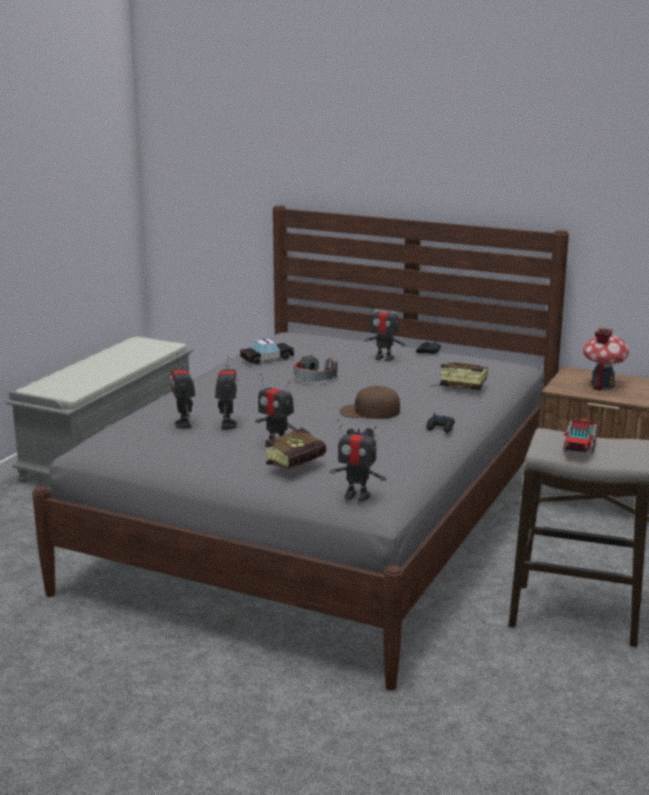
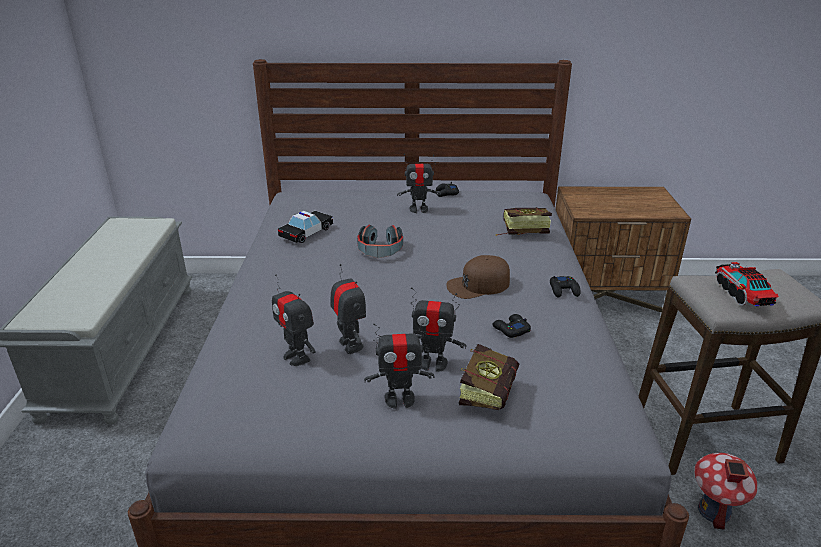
camera: 25 degrees left, 10 degrees up
toy robot [330,420,386,501] -> toy robot moved to [364,323,434,409]
toy house [583,327,629,391] -> toy house moved to [694,453,758,530]

